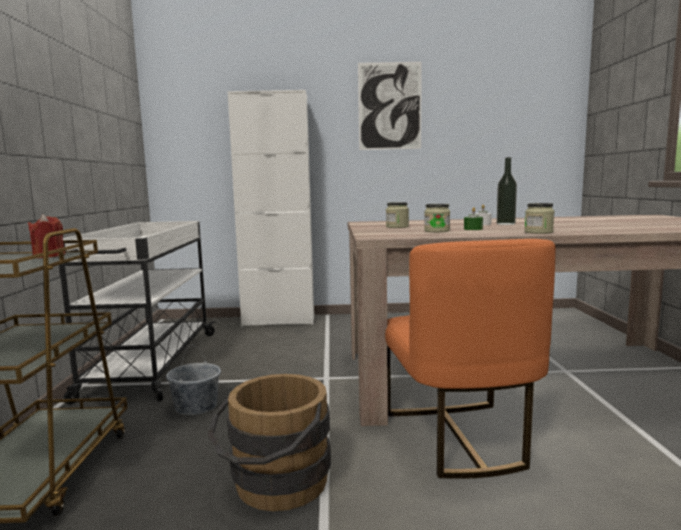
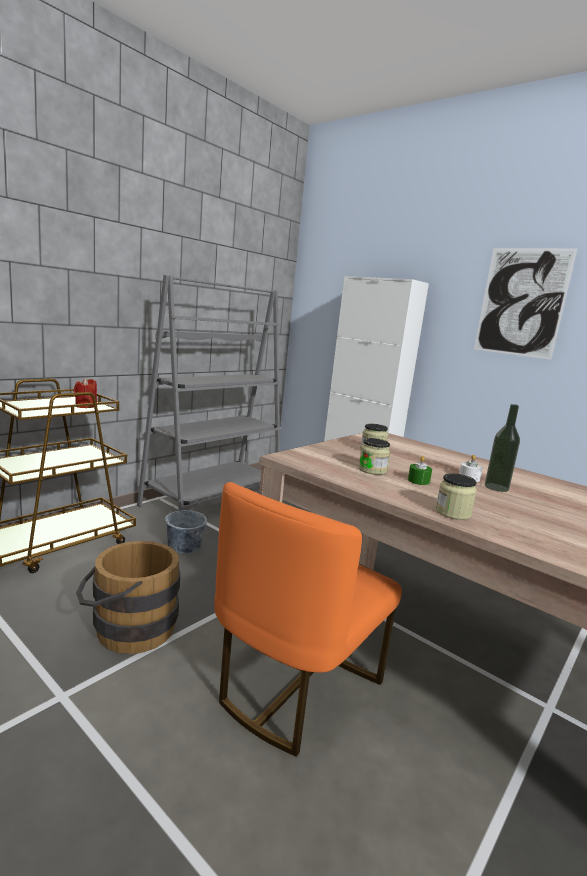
camera: 40 degrees right, 5 degrees up
white cart [59,221,215,405] -> grey bookcase [137,275,281,511]

